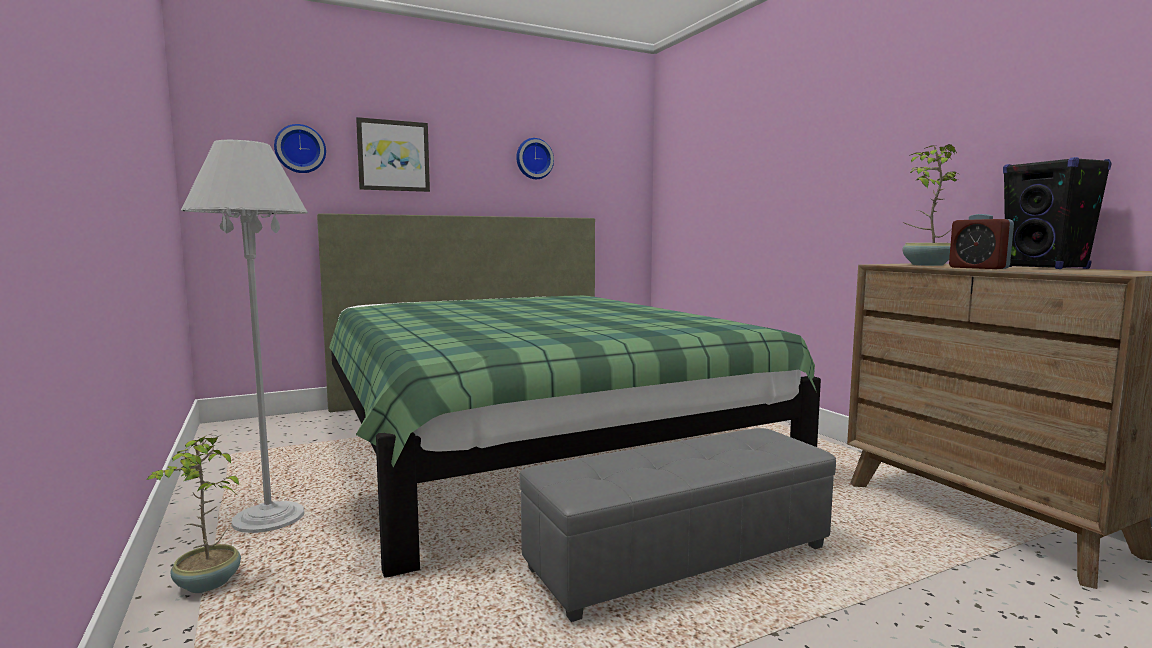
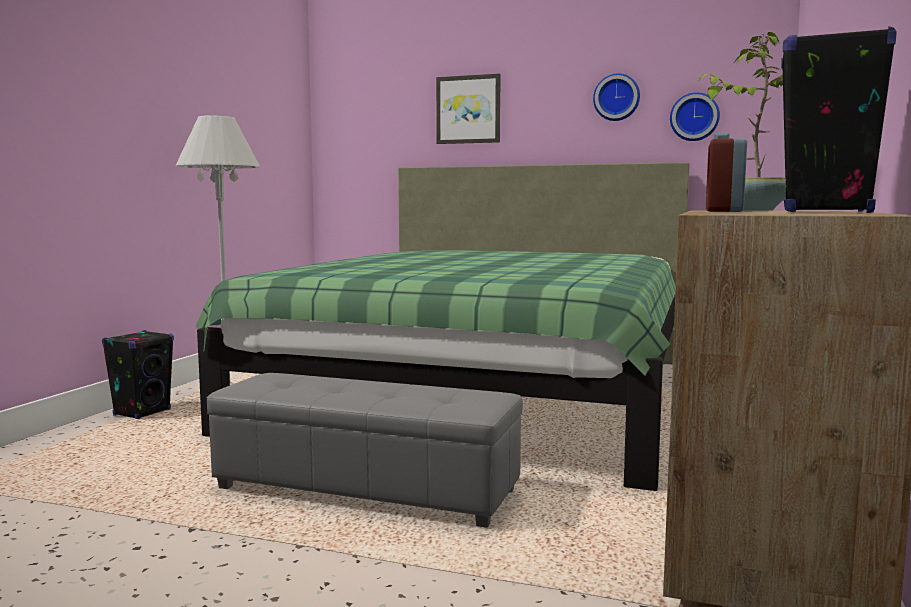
camera: 45 degrees right, 0 degrees up
potted plant [145,435,241,593] -> black speaker [102,330,174,419]
wall clock [274,124,326,173] -> wall clock moved to [670,92,720,141]

